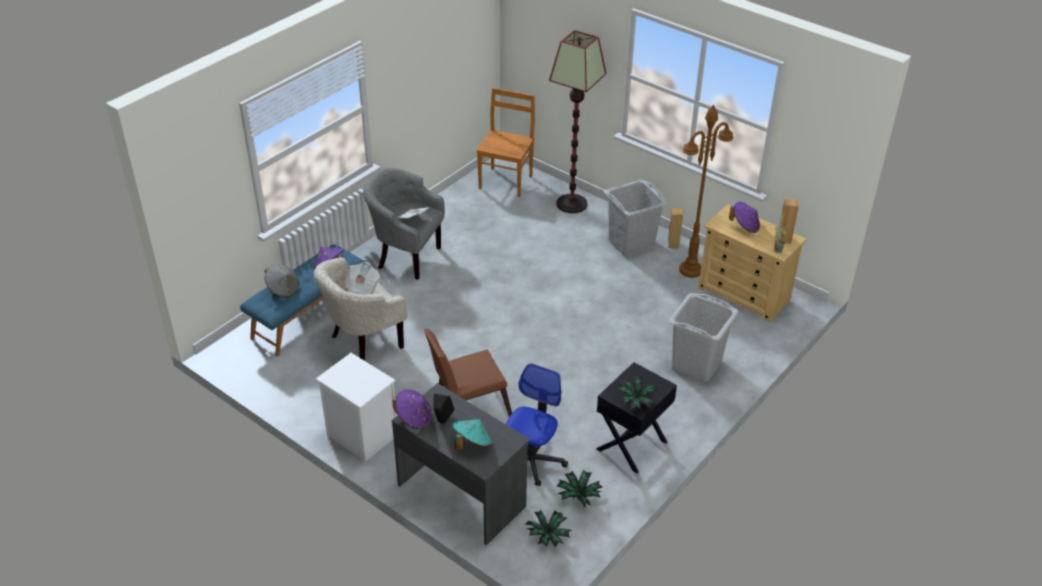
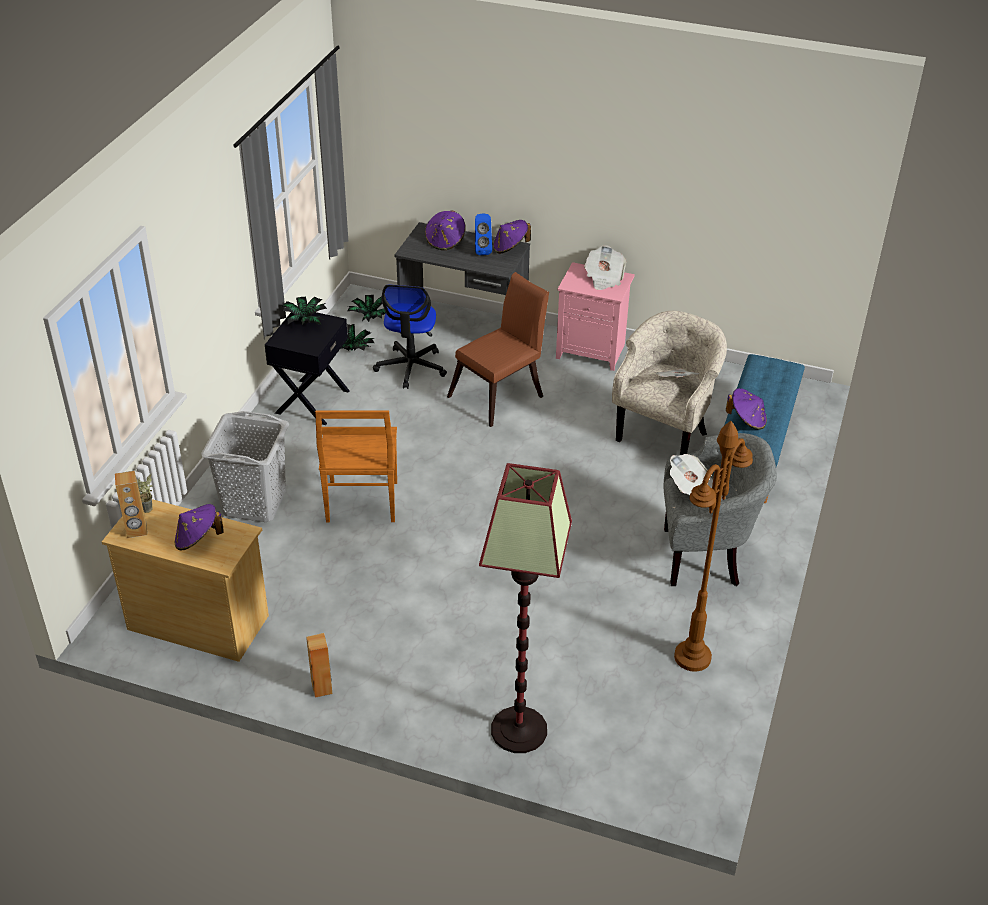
camera: 160 degrees right, 0 degrees up
grey hat [265,264,299,297] -> none
white nightstand [316,353,396,462] -> pink nightstand [556,262,635,371]
black speaker [433,393,455,424] -> blue speaker [475,214,492,255]
turquoise hat [452,419,492,450] -> purple hat [425,210,465,250]
brown chair [476,88,535,197] -> brown chair moved to [315,410,397,522]
grey laundry basket [604,180,667,257] -> none
brown floor lamp [679,105,733,278] -> brown floor lamp moved to [674,421,753,672]
none -> newspaper [584,245,626,290]

